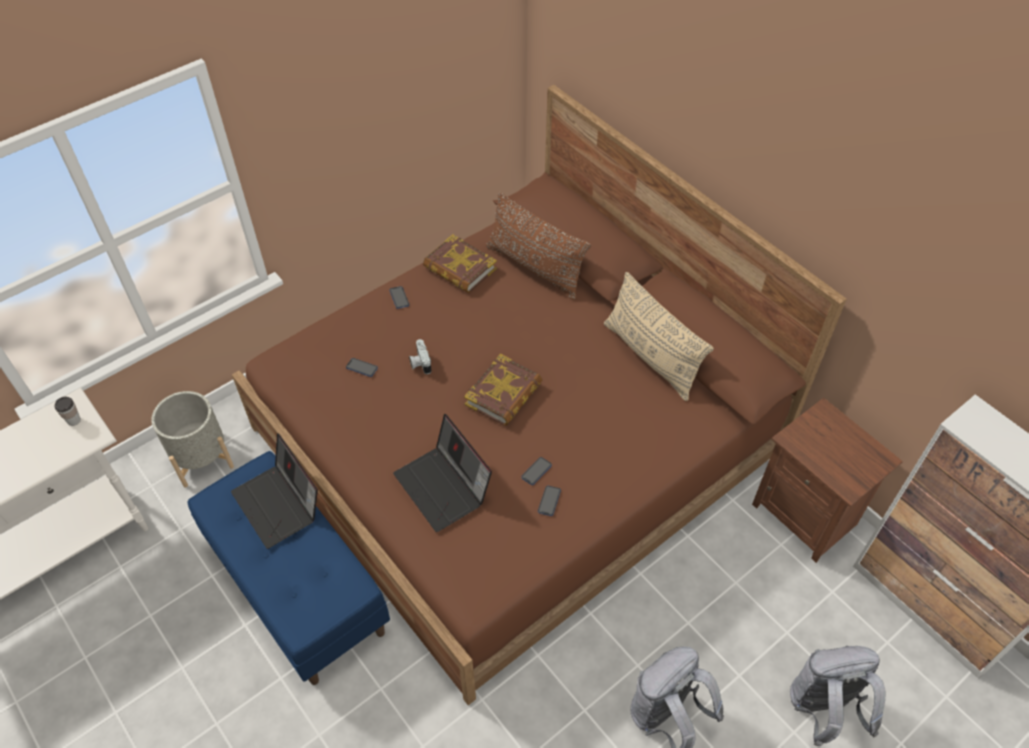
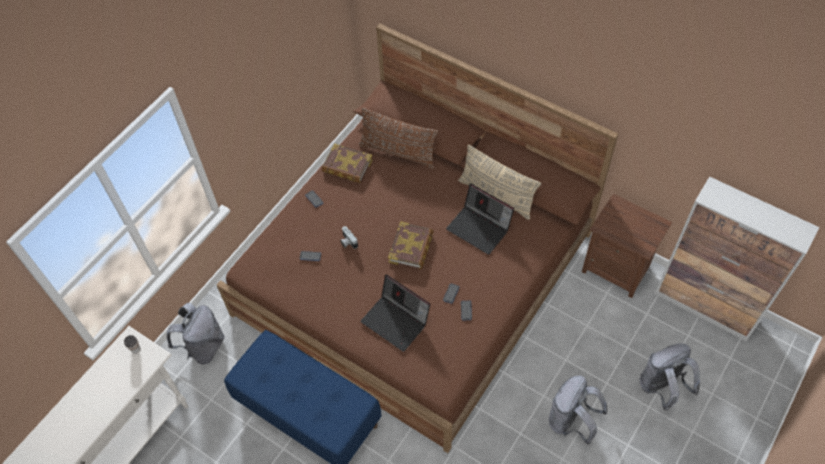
camera: 15 degrees left, 5 degrees up
grey planter [151,391,234,487] -> grey backpack [167,303,225,365]
laptop [231,433,318,549] -> laptop moved to [446,183,514,255]

